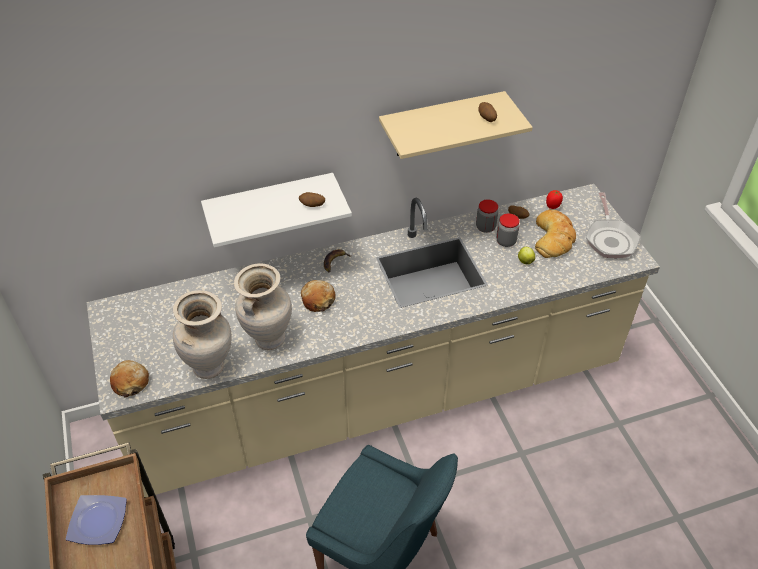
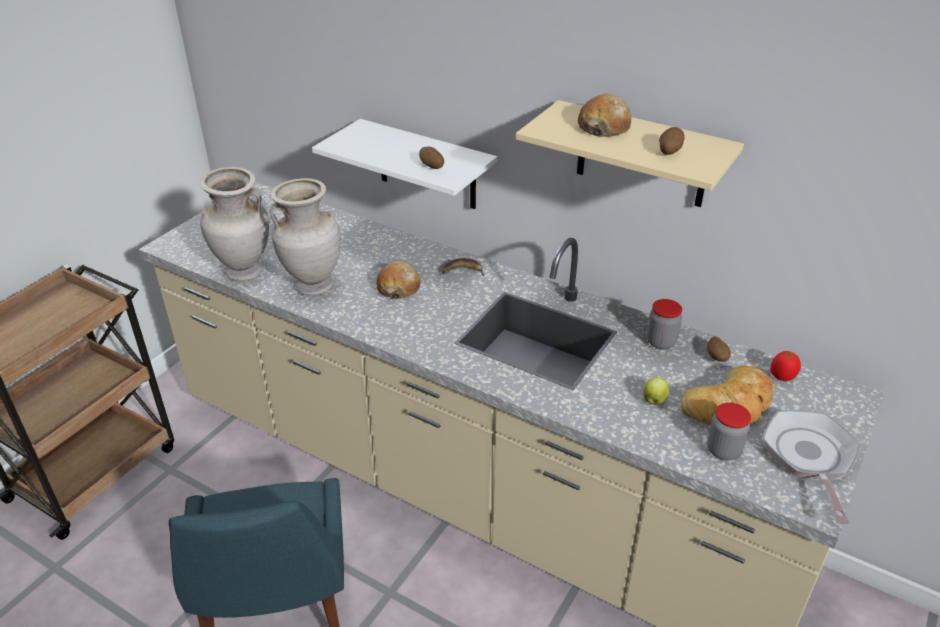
camera: 50 degrees right, 10 degrees down
plate [66,495,127,545] -> none
bread [110,360,149,397] -> bread moved to [578,93,631,137]
jar [496,213,520,247] -> jar moved to [707,403,751,460]
frying pan [585,192,641,258] -> frying pan turned 135 degrees clockwise [762,410,861,524]

